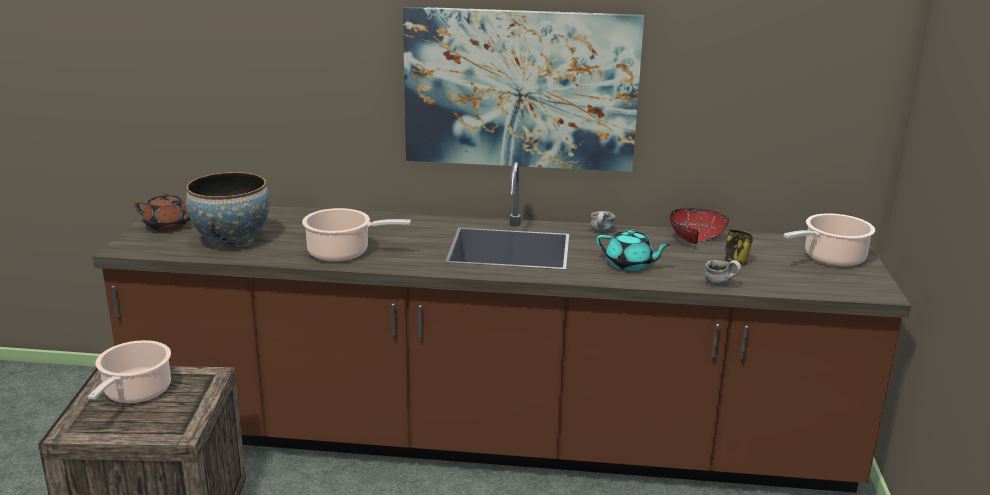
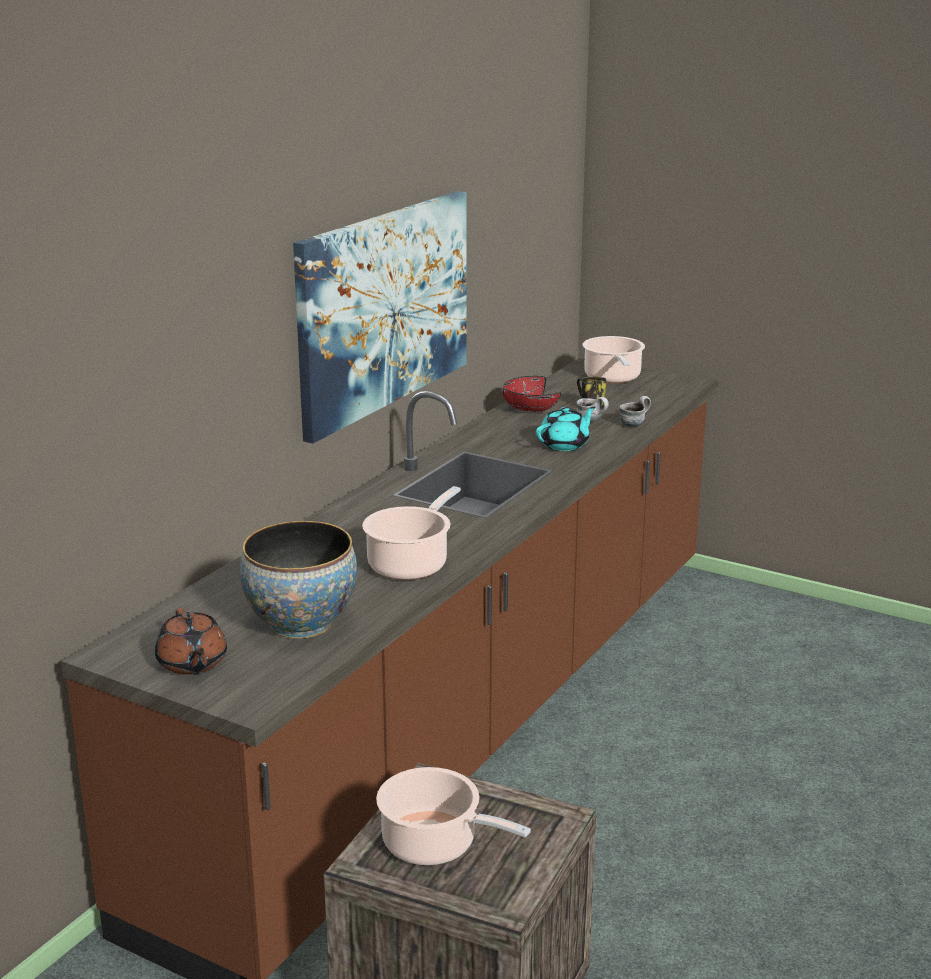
camera: 65 degrees left, 0 degrees up
brown teapot [135,193,190,232] -> brown teapot turned 120 degrees clockwise [155,608,227,675]
mug [590,211,615,233] -> mug moved to [576,397,609,422]

